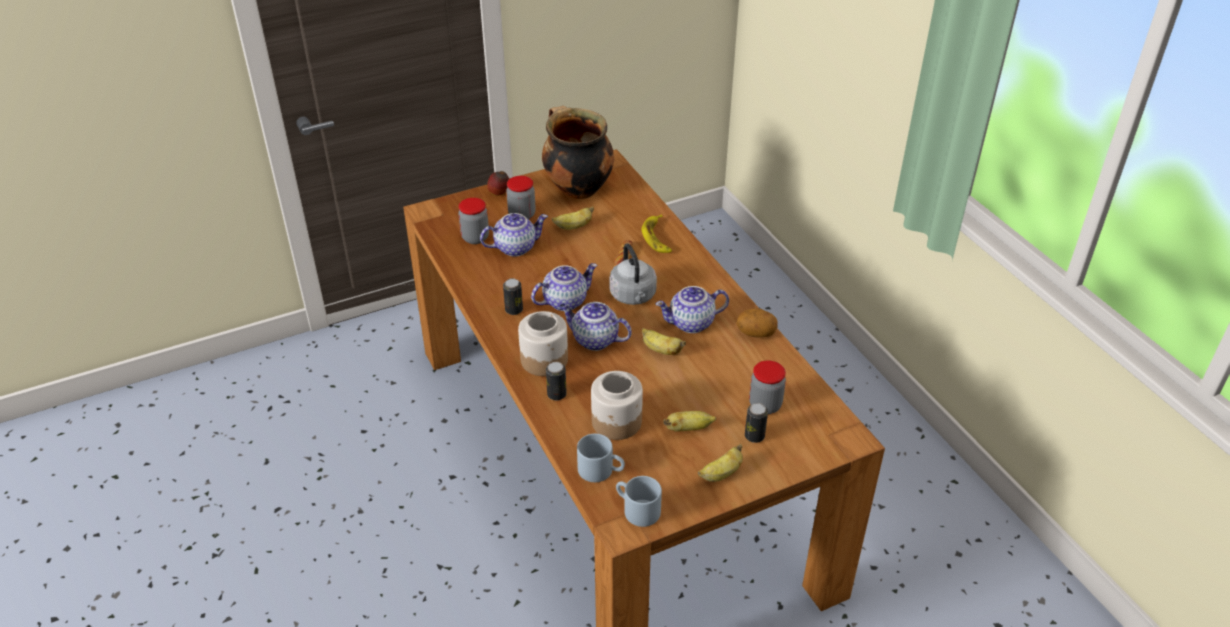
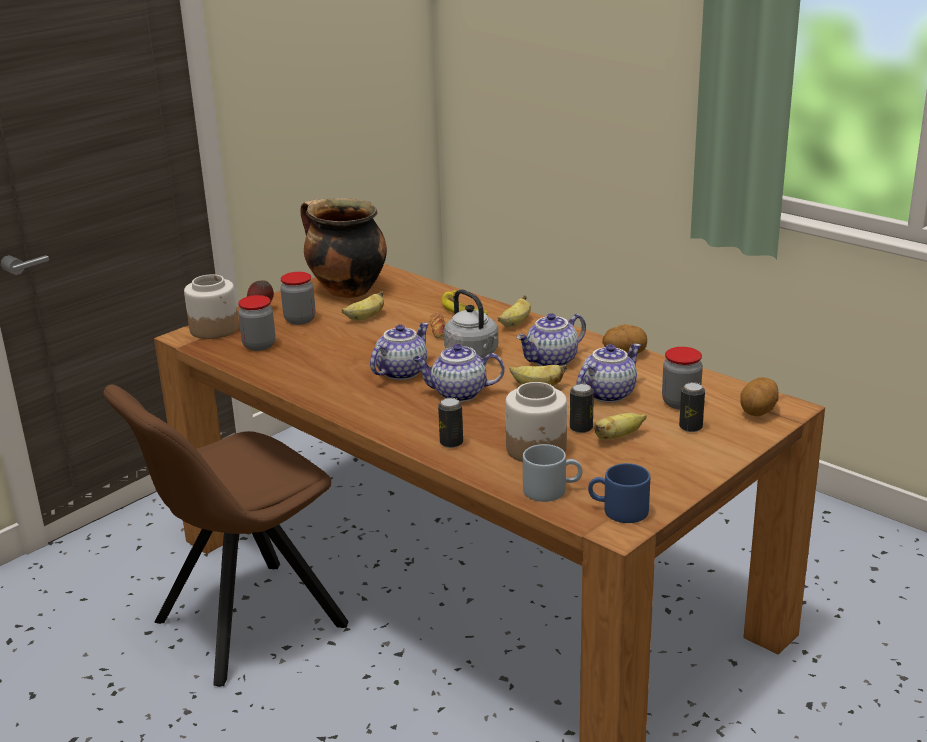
camera: 20 degrees left, 15 degrees down
teapot [480,213,548,257] -> teapot moved to [576,343,641,403]
can [503,278,523,315] -> can moved to [570,383,594,433]
jar [518,311,568,376] -> jar moved to [184,274,239,339]
grey mug [616,476,662,527] -> blue mug [588,463,650,523]
banana [698,444,743,482] -> banana moved to [498,295,531,327]
none -> brown chair [103,385,348,687]
none -> potato [740,377,778,416]

